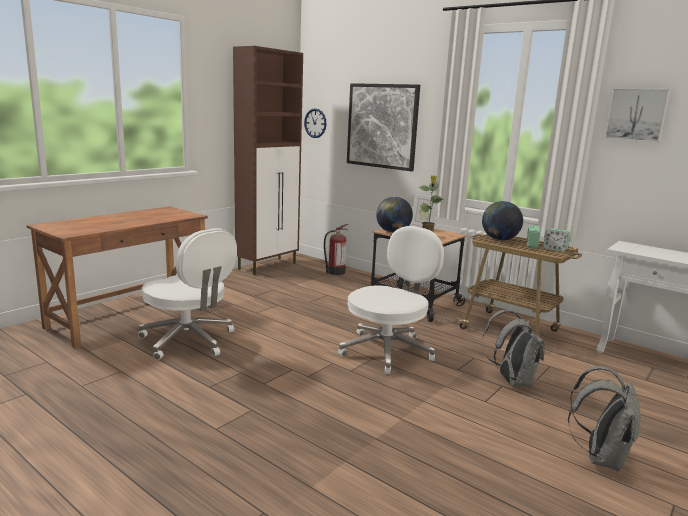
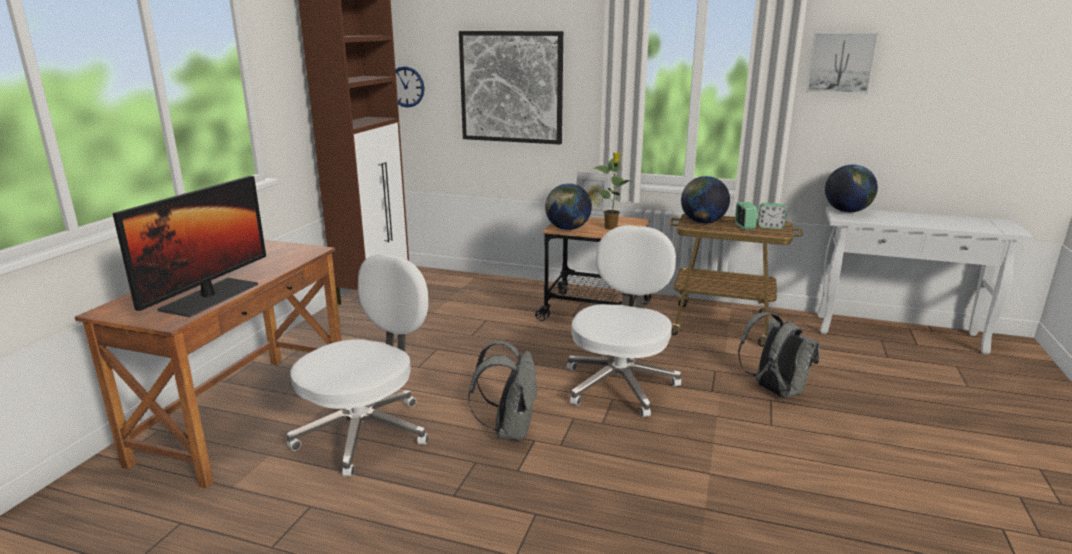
camera: 20 degrees left, 5 degrees up
white office chair [138,228,237,360] -> white office chair turned 75 degrees counterclockwise [287,254,428,477]
fire extinguisher [324,224,348,275] -> none
grey backpack [568,366,641,472] -> grey backpack moved to [468,341,538,441]
none -> monitor [113,176,266,317]
none -> globe [825,164,878,213]

